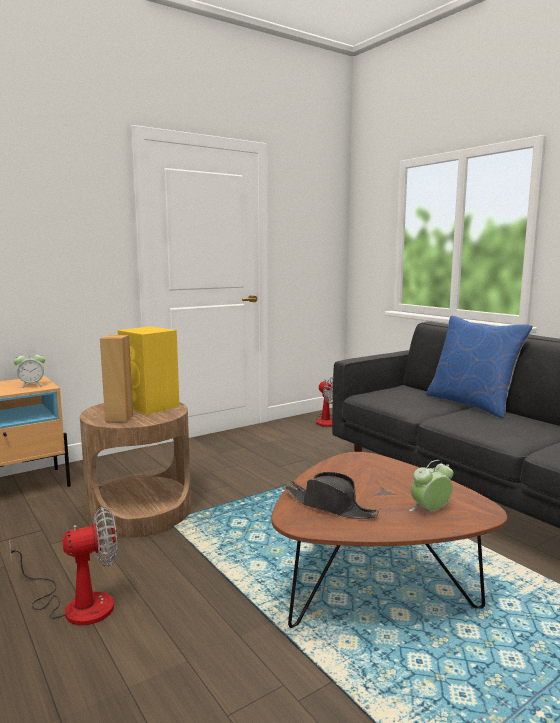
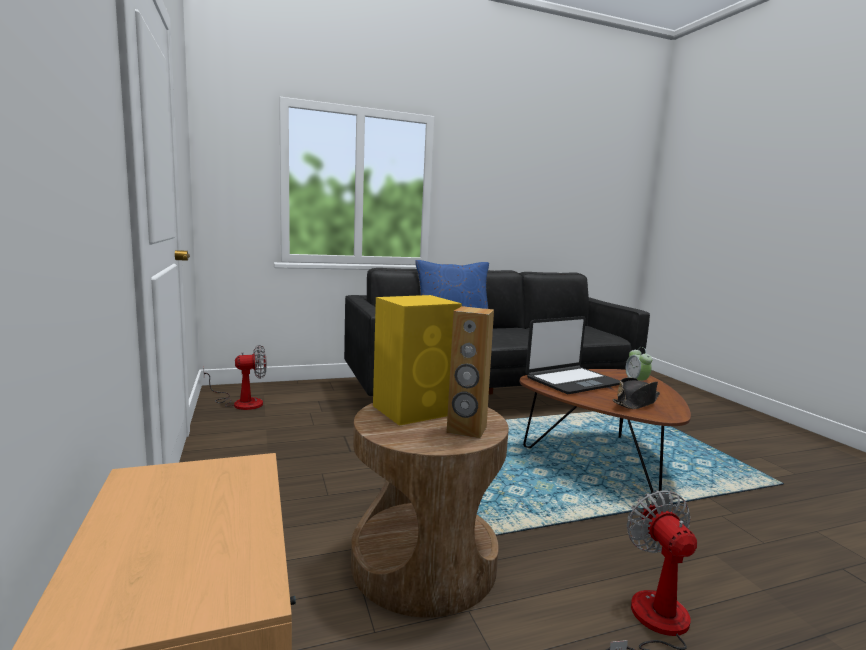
camera: 75 degrees left, 0 degrees up
alarm clock [14,350,45,388] -> none
none -> laptop [525,316,620,394]

